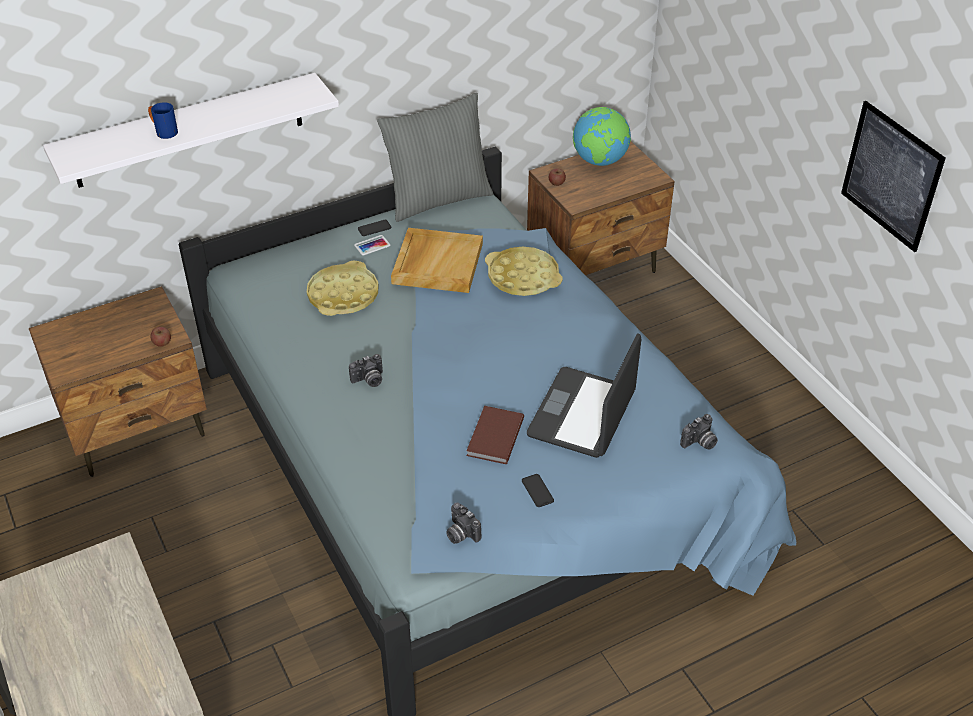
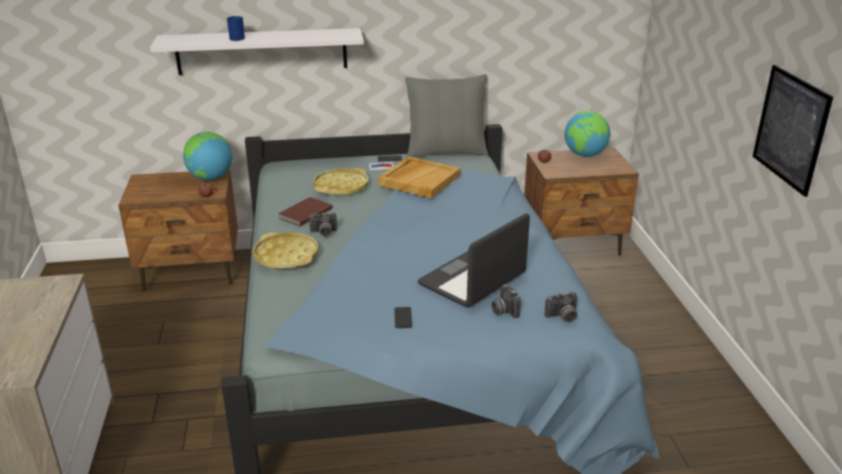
camera: 20 degrees right, 15 degrees down
camera [446,503,481,544] -> camera moved to [491,284,521,318]
brown book [467,406,524,464] -> brown book moved to [278,197,332,226]
yellow tray [485,246,563,296] -> yellow tray moved to [253,232,319,269]
none -> globe [183,132,233,181]

